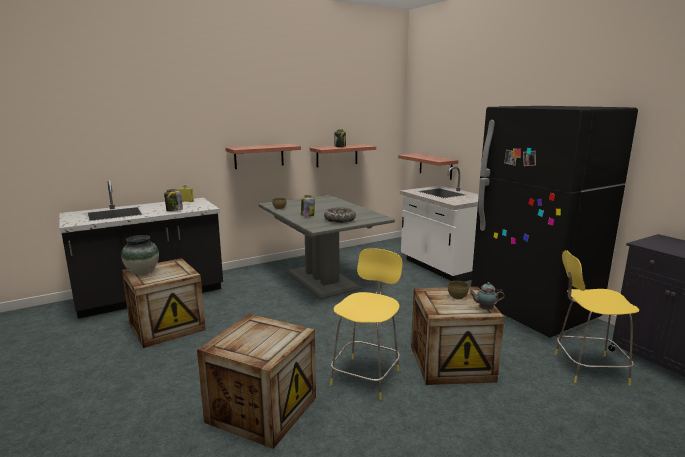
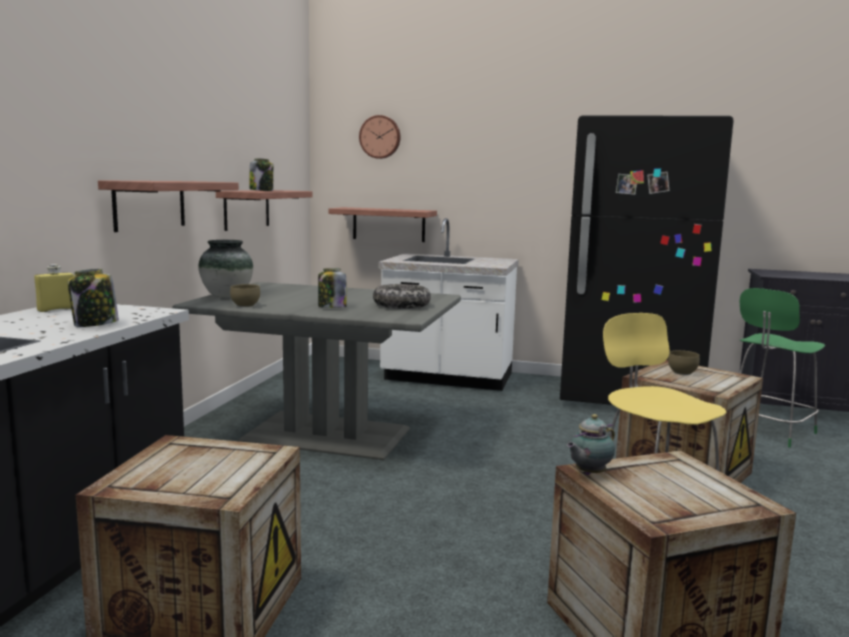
camera: 45 degrees left, 5 degrees down
vase [121,235,159,275] -> vase moved to [198,240,253,298]
teapot [469,282,505,310] -> teapot moved to [567,414,615,475]
yellow stool [555,250,639,385] -> green stool [740,288,825,447]
none -> wall clock [359,115,400,159]

